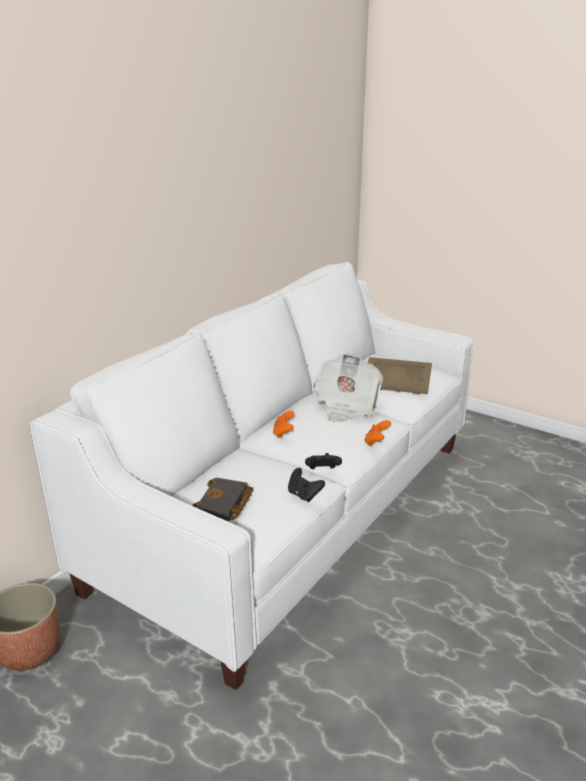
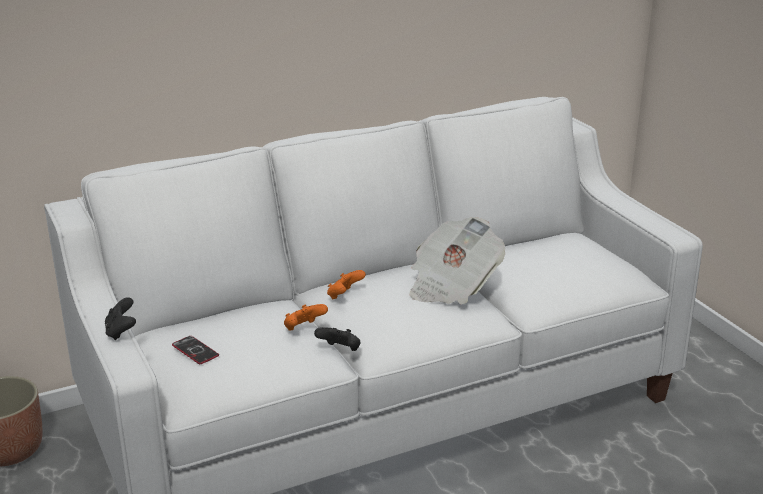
camera: 30 degrees right, 0 degrees up
black book [192,478,253,521] -> phone [172,336,219,364]
black game controller [288,468,325,502] -> black game controller moved to [105,297,136,340]
orange game controller [365,420,391,446] -> orange game controller moved to [284,304,328,331]
beige tray [368,357,432,394] -> none

